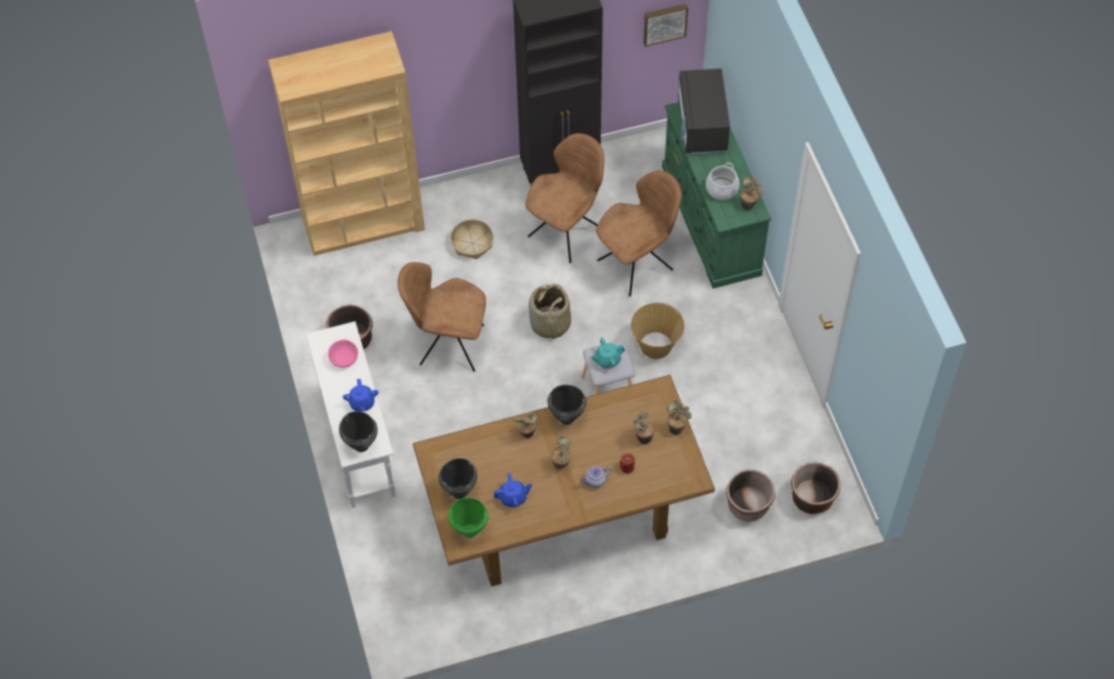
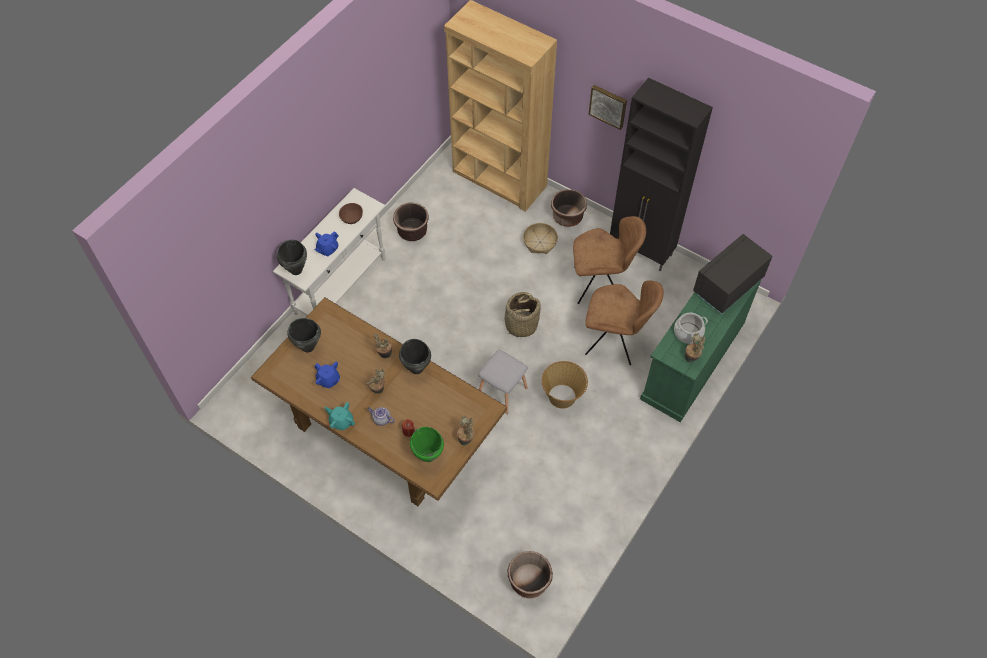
camera: 50 degrees right, 0 degrees up
pink bowl [328,340,358,368] -> brown bowl [339,203,363,224]
brown chair [398,262,486,372] -> none
green cooking pot [448,498,489,538] -> green cooking pot moved to [410,427,444,462]
turquoise teapot [591,338,625,369] -> turquoise teapot moved to [325,402,355,430]
potted plant [633,410,654,444] -> none
picture [643,4,688,47] -> picture moved to [588,85,627,130]
brown planter [726,470,775,522] -> brown planter moved to [551,190,587,227]

